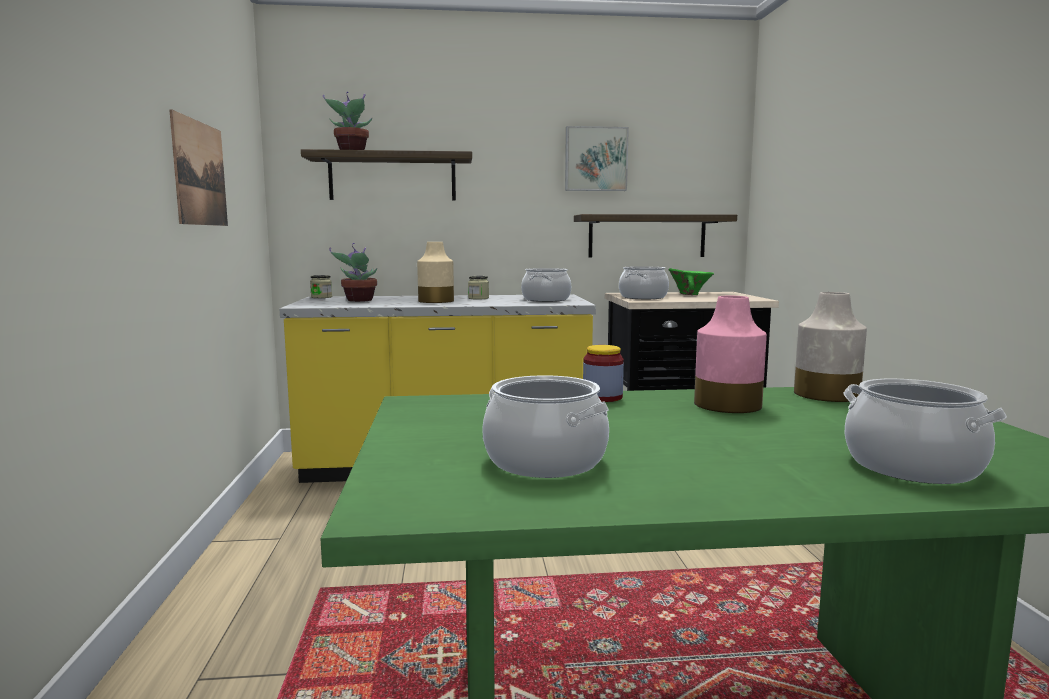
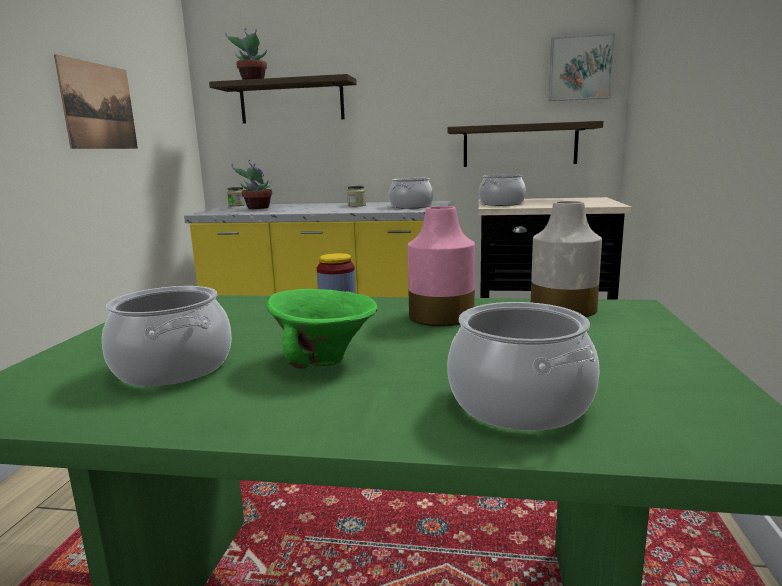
camera: 15 degrees right, 5 degrees up
beige vase [417,242,454,303] -> none
picture [565,126,629,191] -> picture moved to [549,33,615,101]
green bowl [669,268,714,295] -> green bowl moved to [266,289,378,369]

